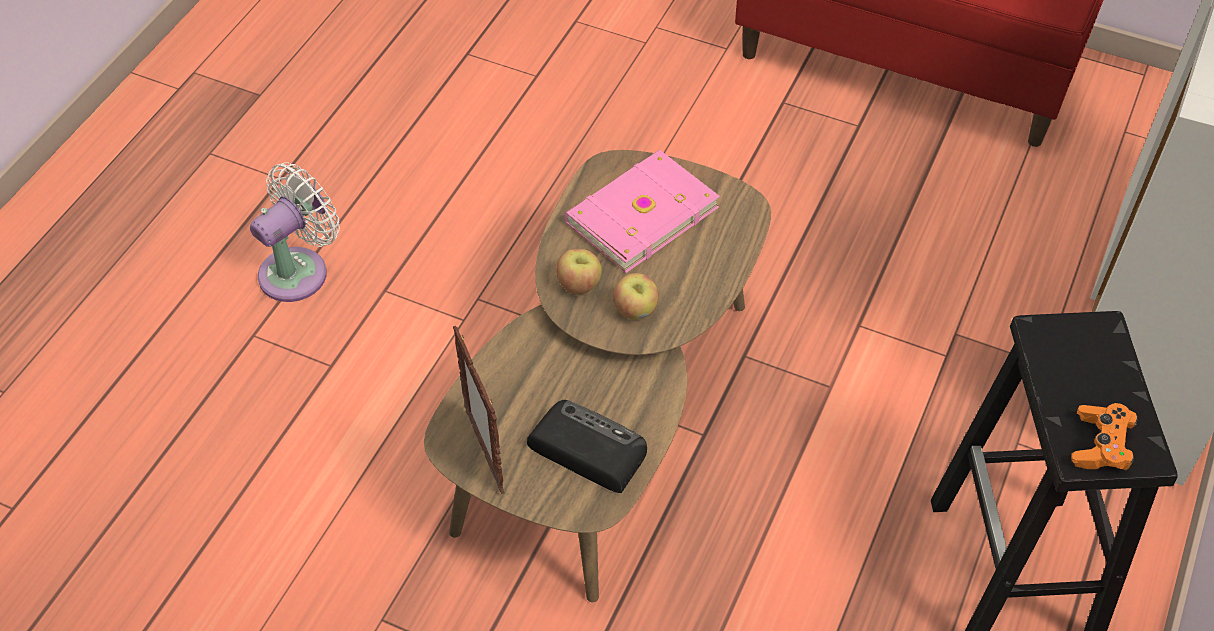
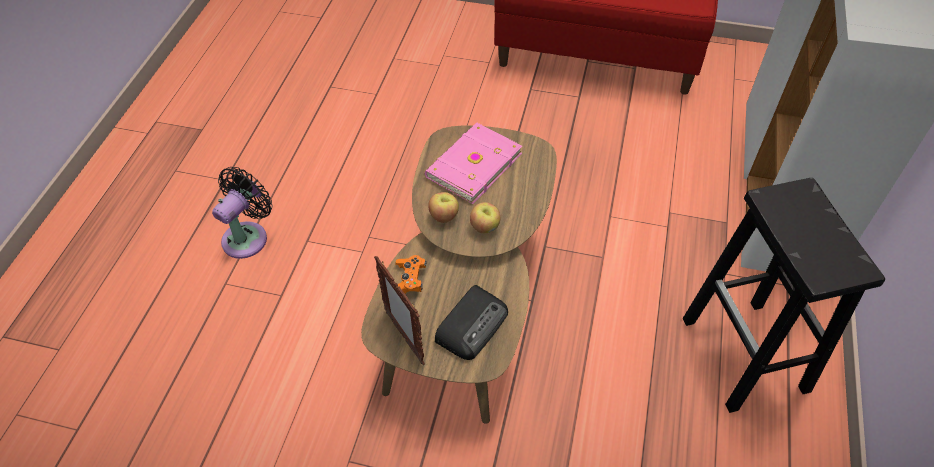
camera: 10 degrees left, 0 degrees up
white fan [250,162,340,302] -> black fan [212,167,273,259]
radio [527,400,647,493] -> radio turned 105 degrees clockwise [435,285,508,360]
orange game controller [1071,403,1138,470] -> orange game controller moved to [395,255,427,294]

